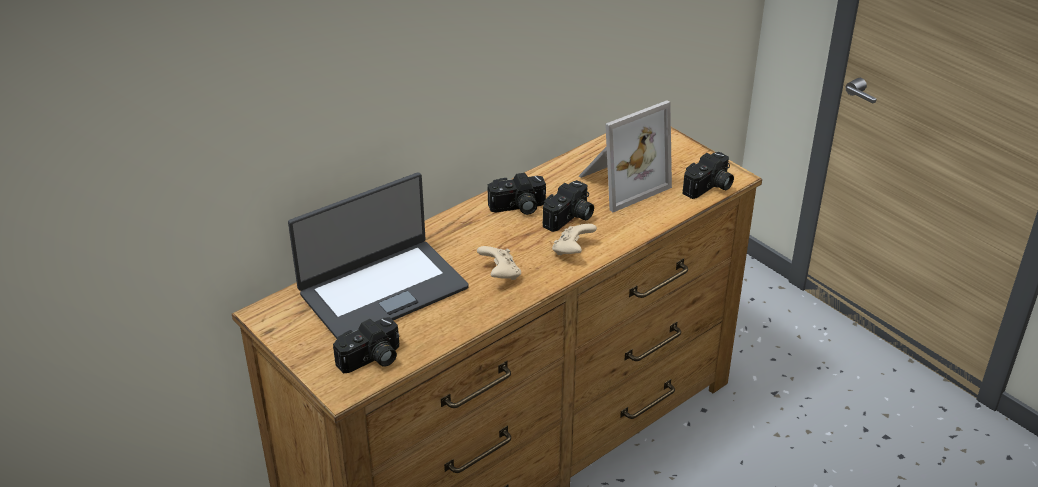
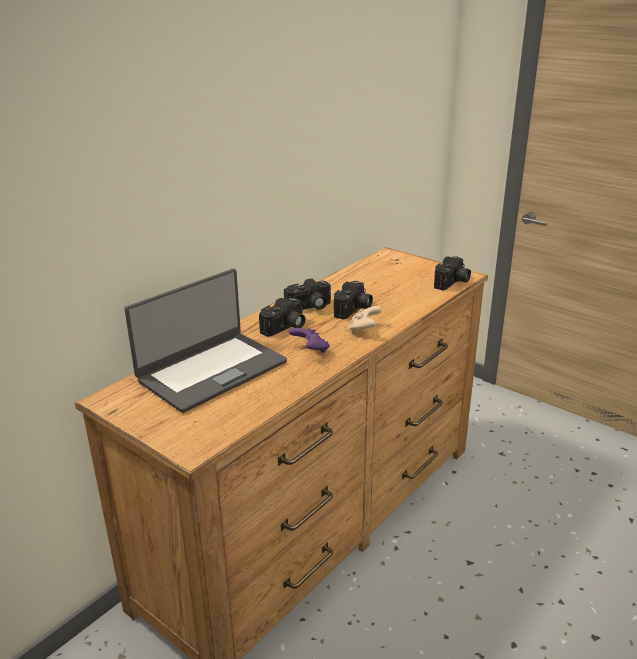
camera: 10 degrees left, 10 degrees down
camera [333,317,399,373] -> camera moved to [259,298,305,337]
beige game controller [477,246,521,280] -> purple game controller [289,328,330,353]
picture frame [579,100,672,212] -> none

